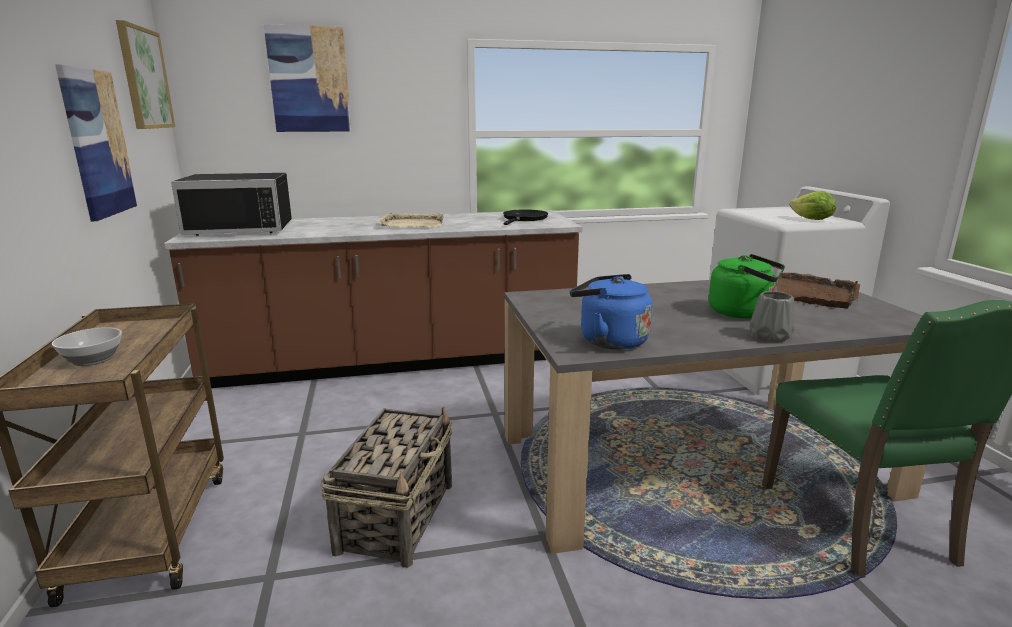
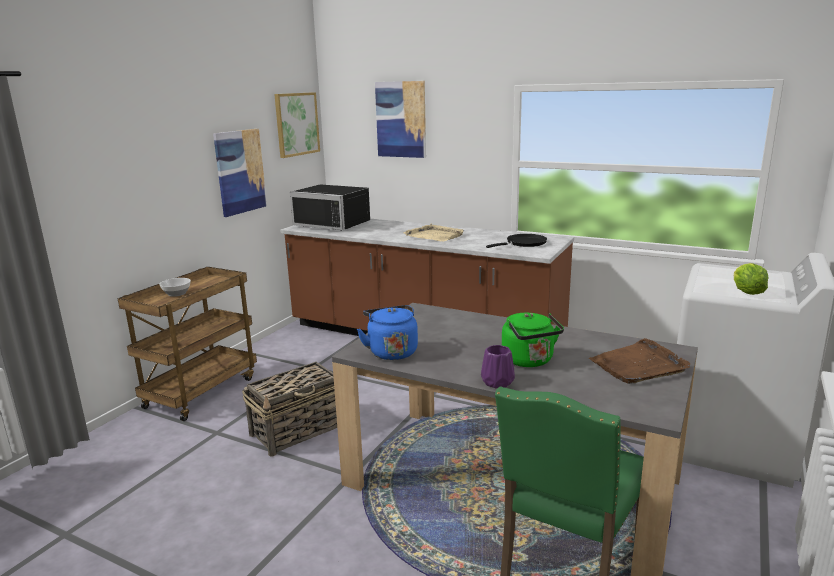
camera: 40 degrees right, 0 degrees up
grey vase [750,291,795,342] -> purple vase [481,345,515,388]

